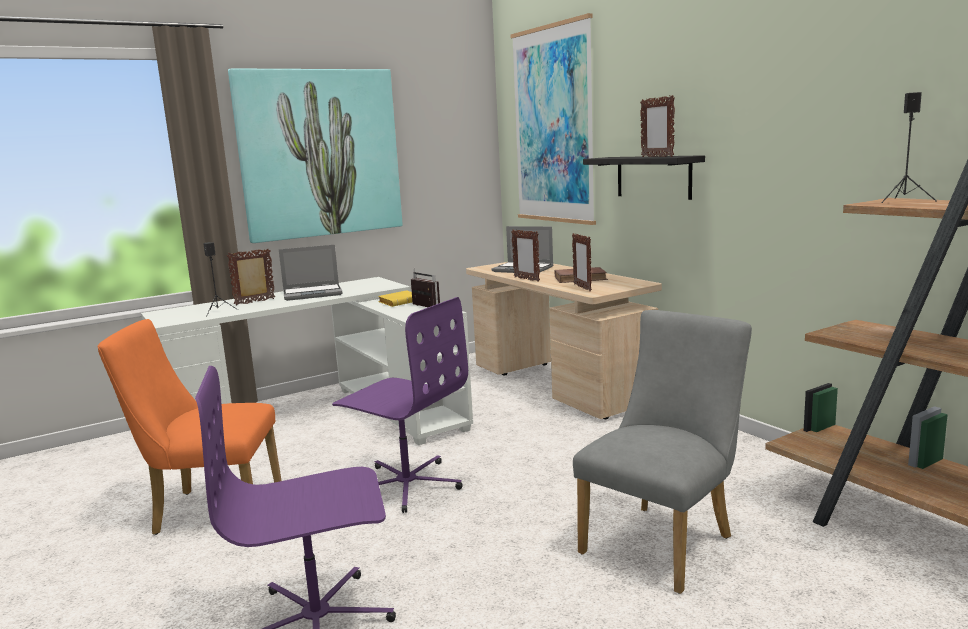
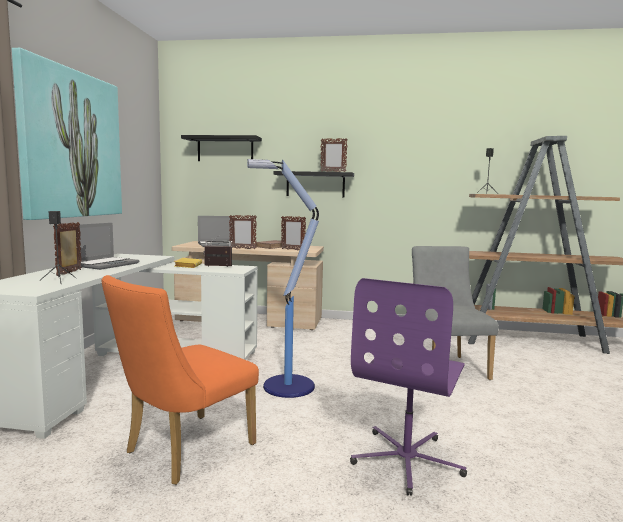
camera: 50 degrees left, 5 degrees down
purple office chair [332,297,468,513] -> floor lamp [247,159,319,398]
picture [510,13,596,225] -> black shelf [181,135,262,161]

